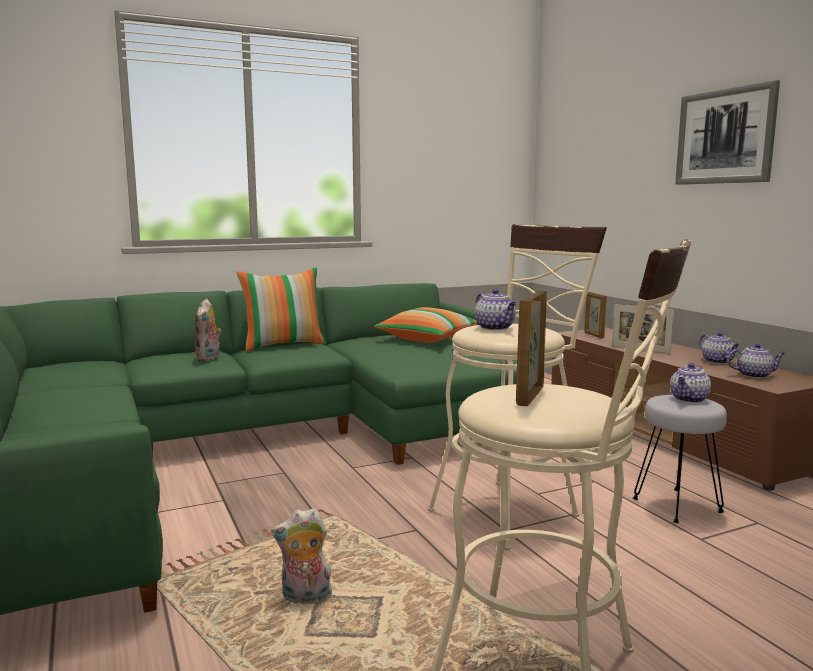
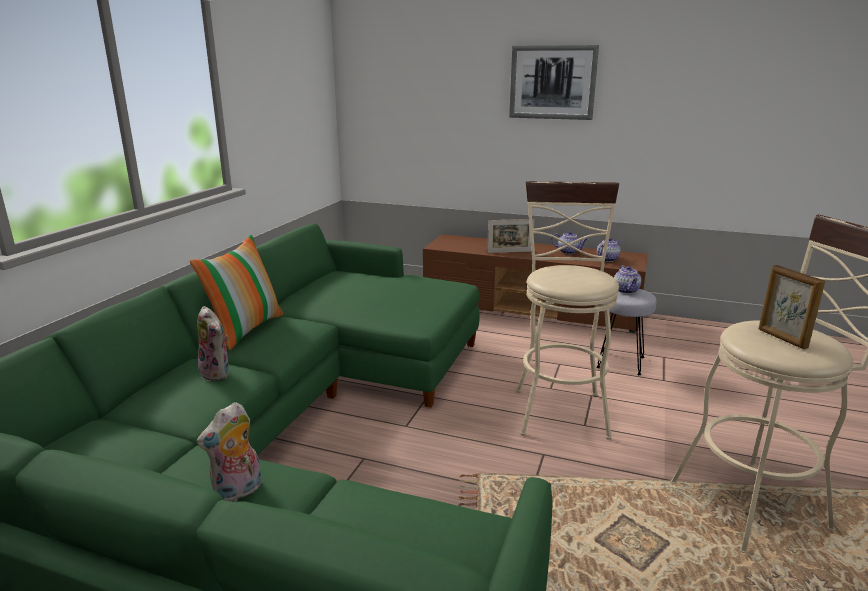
camera: 45 degrees left, 10 degrees up
plush toy [271,508,332,604] -> plush toy moved to [197,402,262,502]
pillow [374,307,477,343] -> none
teapot [475,289,516,330] -> none
picture frame [584,292,607,338] -> none

